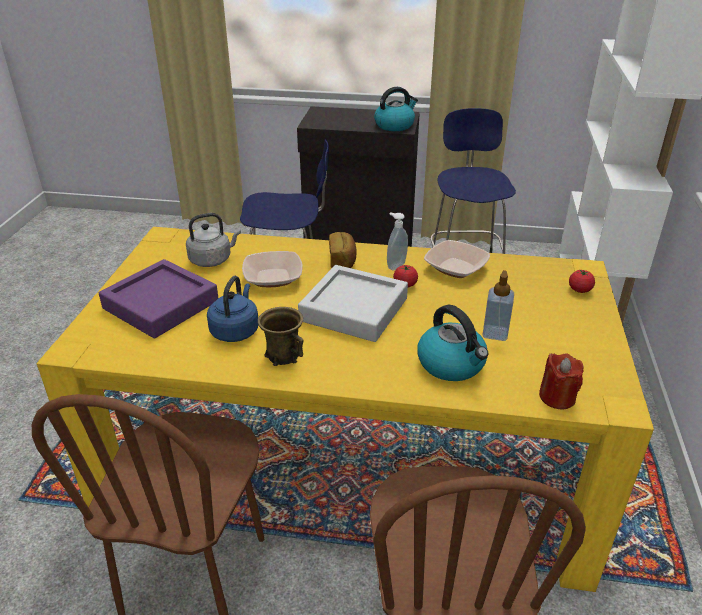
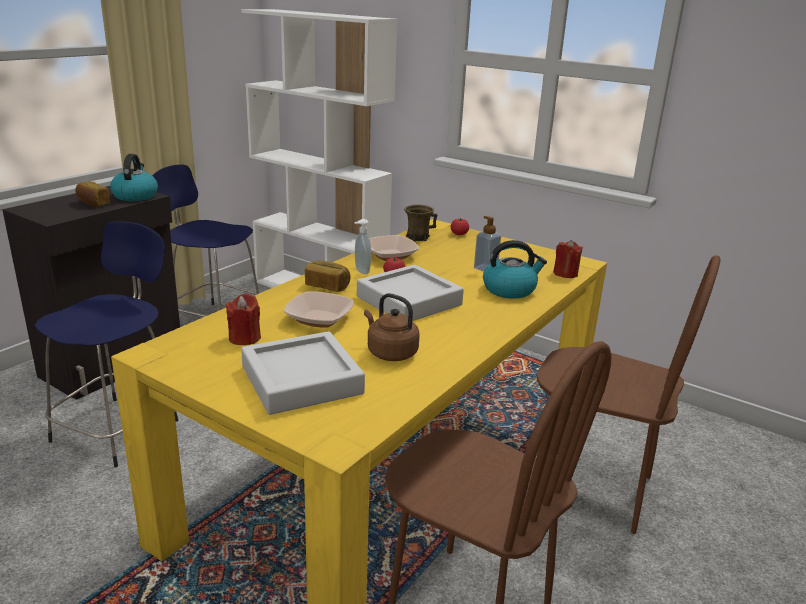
camera: 65 degrees left, 10 degrees down
purple tray [99,259,218,339] -> grey tray [241,331,365,415]
grey kettle [186,213,241,267] -> red candle [226,294,261,345]
blue kettle [207,276,258,342] -> brown kettle [364,293,420,361]
brown mug [258,307,303,366] -> brown mug moved to [404,205,438,241]
none -> bread [75,182,110,207]

